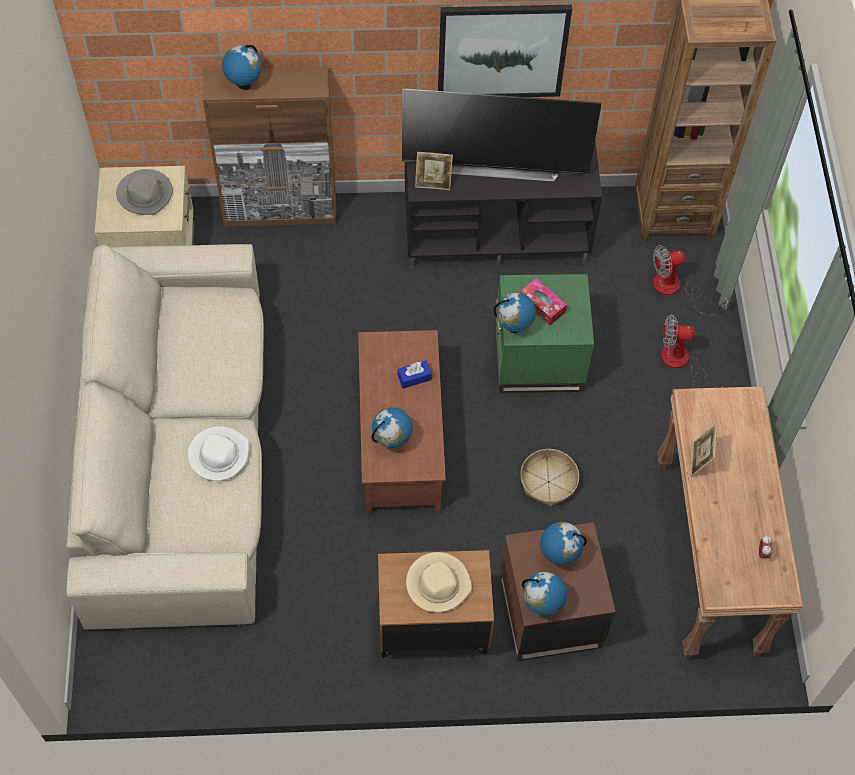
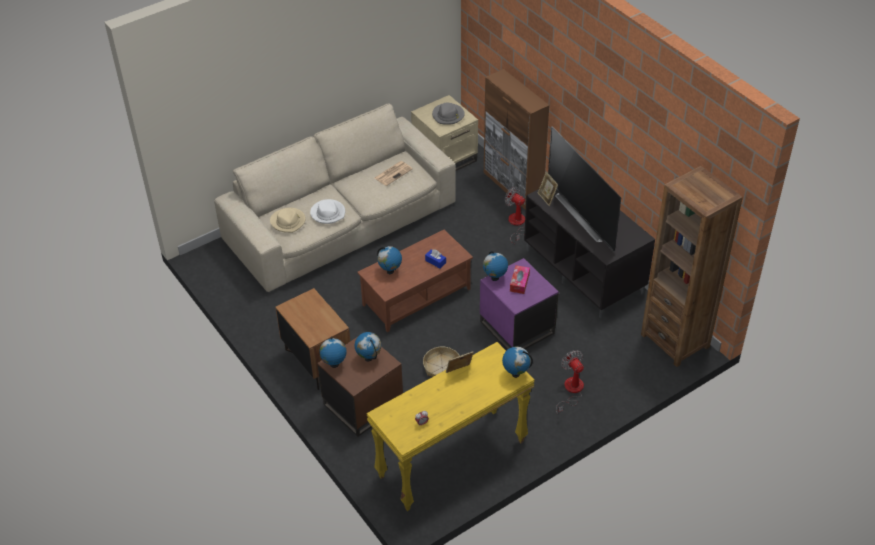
camera: 60 degrees right, 15 degrees down
globe [222,45,262,90] -> globe moved to [502,346,533,378]
beige hat [406,552,472,612] -> beige hat moved to [270,208,306,233]
picture [438,5,572,97] -> none
green side table [495,274,594,393] -> purple side table [480,258,559,350]
fan [653,245,729,315] -> fan moved to [505,187,525,244]
brown console table [657,386,803,658] -> yellow console table [366,342,535,511]
none -> newspaper [375,161,413,186]

